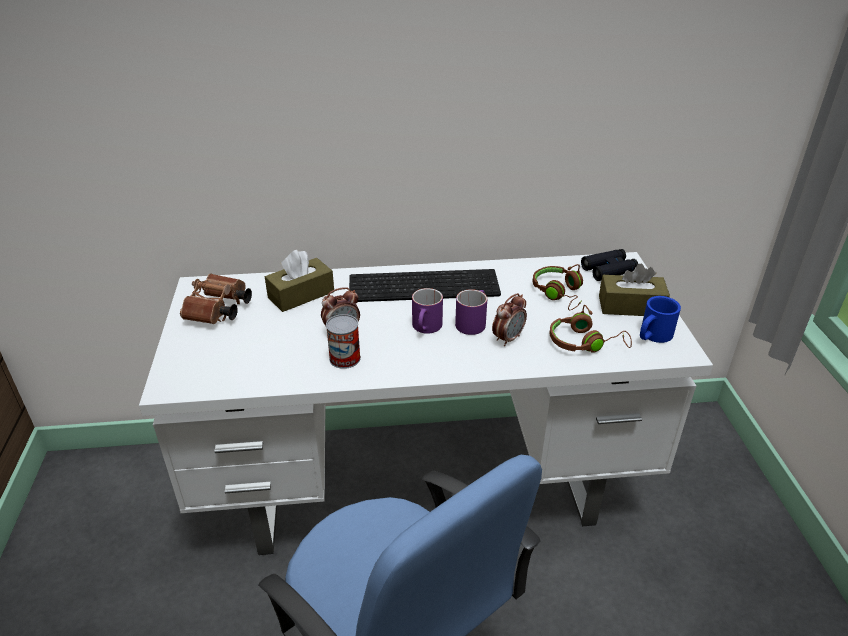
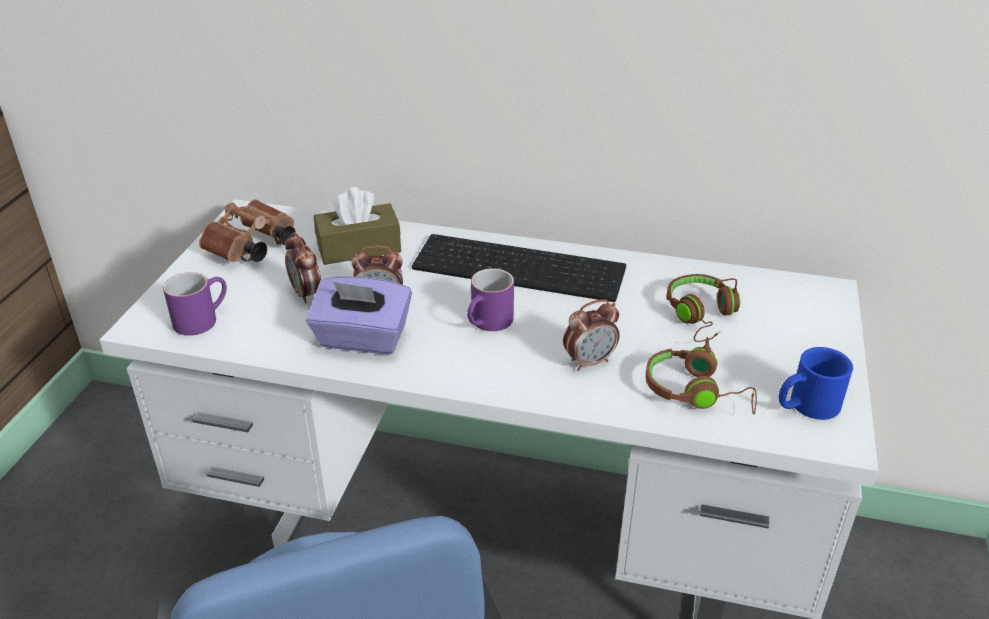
camera: 20 degrees right, 0 degrees up
can [326,314,361,369] -> purple tissue box [306,276,412,354]
purple mug [455,289,487,335] -> purple mug moved to [163,272,227,336]
black binoculars [581,249,638,281] -> none
brown tissue box [599,264,670,316] -> none
none -> alarm clock [285,232,321,304]

